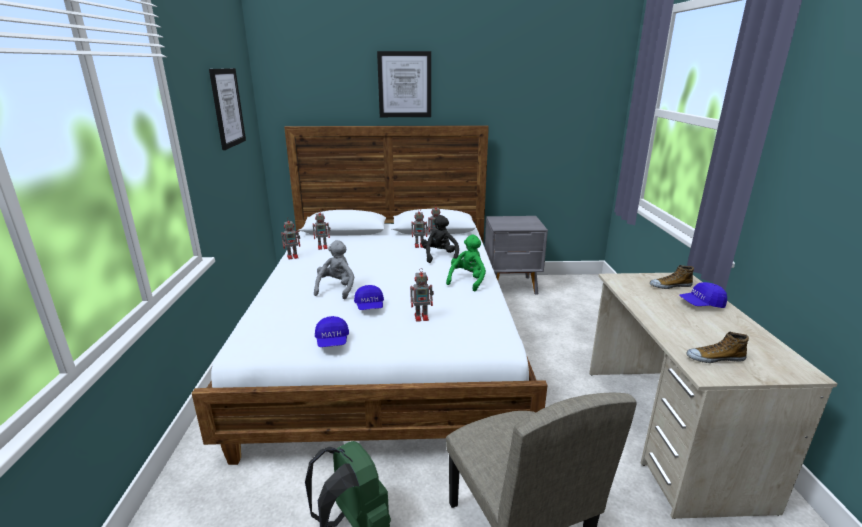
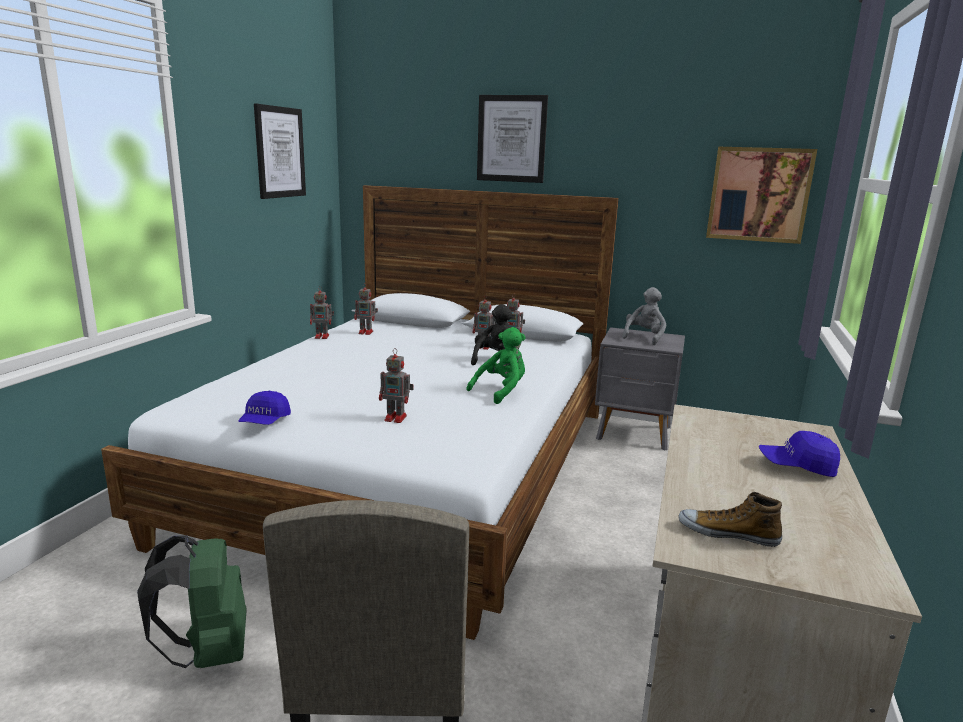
camera: 20 degrees right, 5 degrees down
grey plush toy [314,240,354,299] -> grey plush toy moved to [622,287,666,345]
blue cap [354,285,384,310] -> none
shoe [650,265,694,289] -> none
none -> picture [706,147,817,244]

